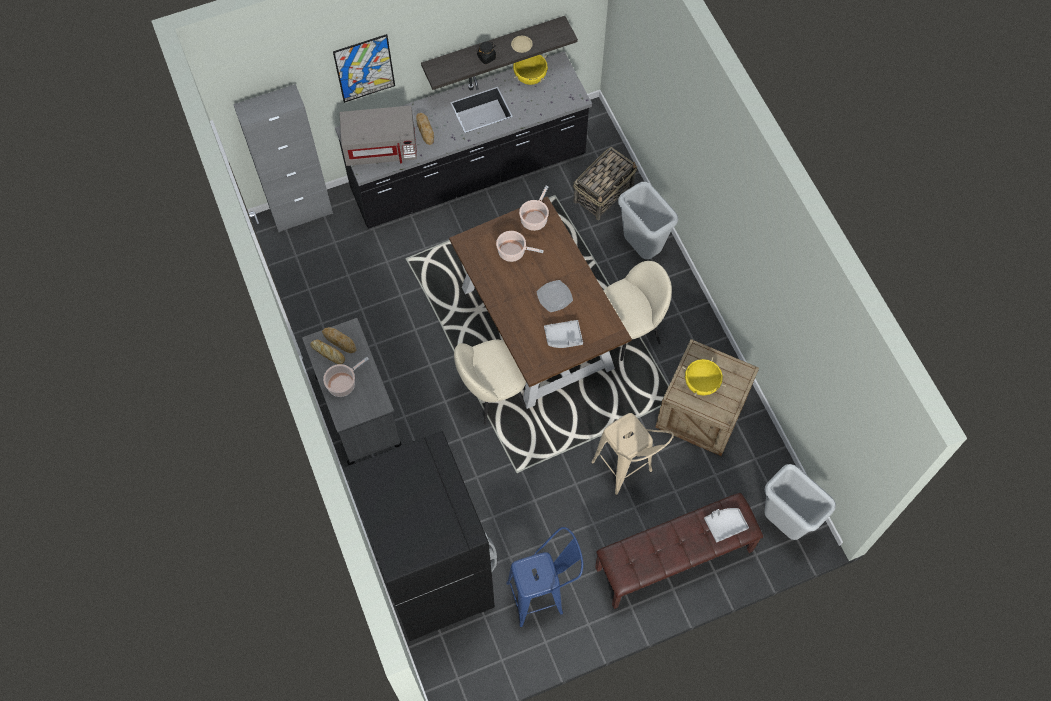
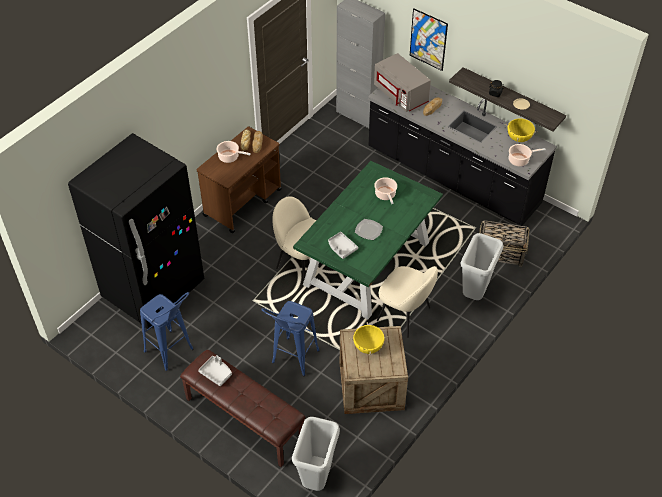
camera: 60 degrees right, 15 degrees down
grey cart [302,318,402,465] -> brown cart [197,126,282,233]
brown dining table [449,196,632,409] -> green dining table [293,161,443,319]
cooking pot [519,186,549,231] -> cooking pot moved to [509,144,546,166]
beige stool [591,413,674,495] -> blue stool [261,301,320,376]
grey tray [704,508,749,542] -> grey tray moved to [198,355,232,386]

